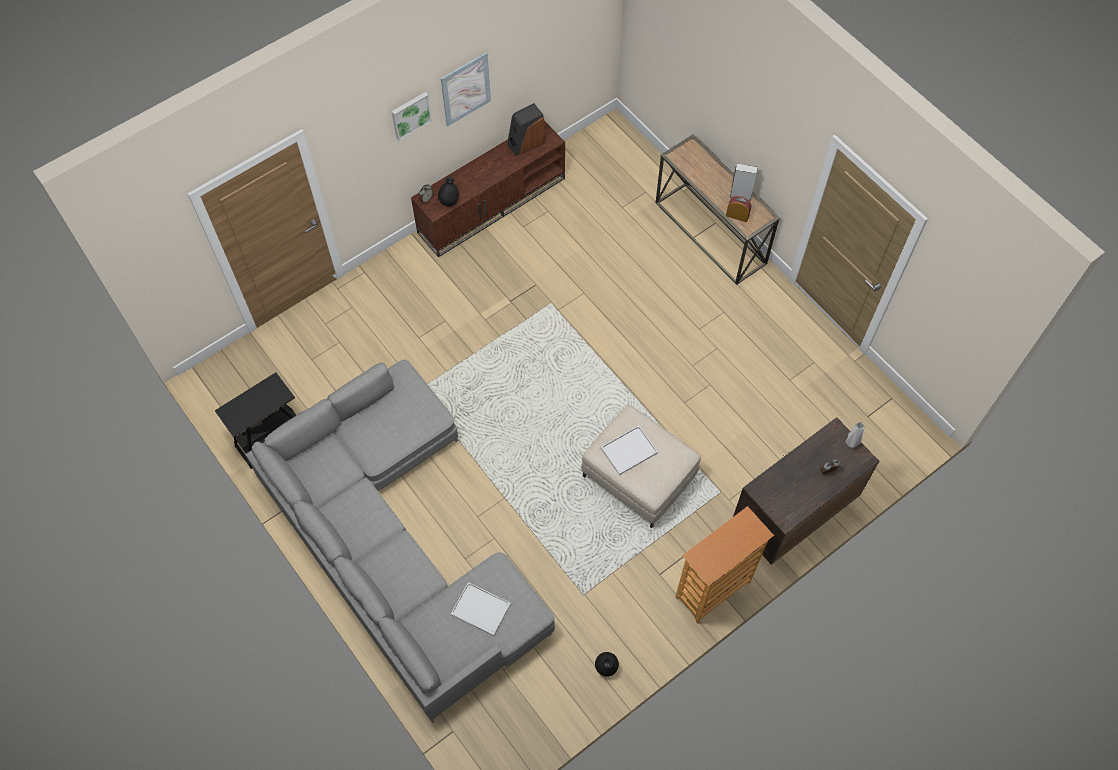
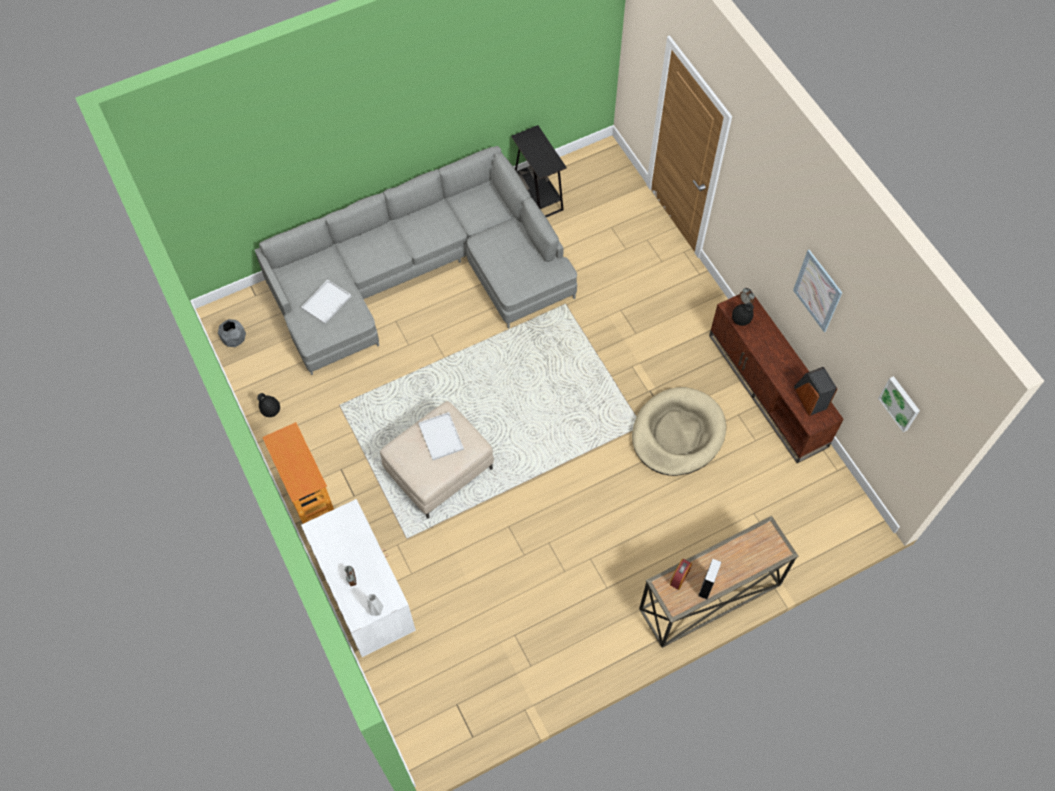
camera: 100 degrees right, 0 degrees up
picture [391,92,432,141] -> picture moved to [878,376,920,432]
brown cabinet [733,417,879,565] -> white cabinet [301,499,416,657]
none -> grey planter [218,319,246,347]
none -> beige dog bed [632,387,726,476]

